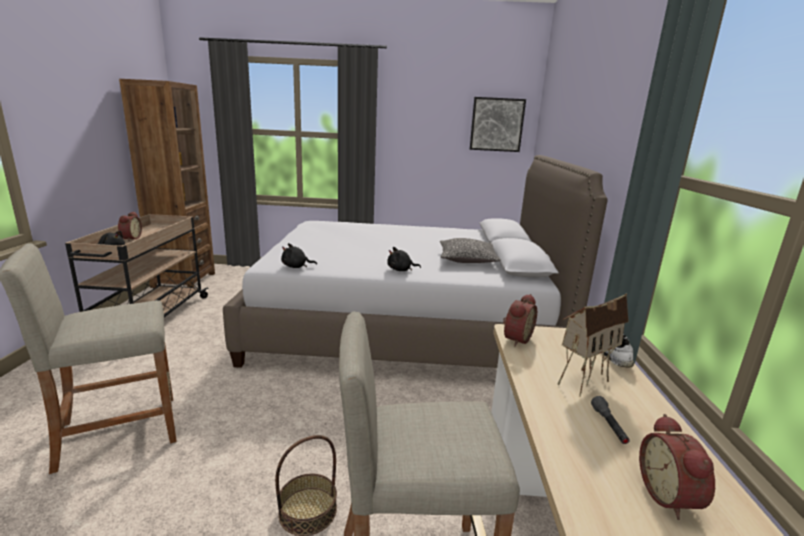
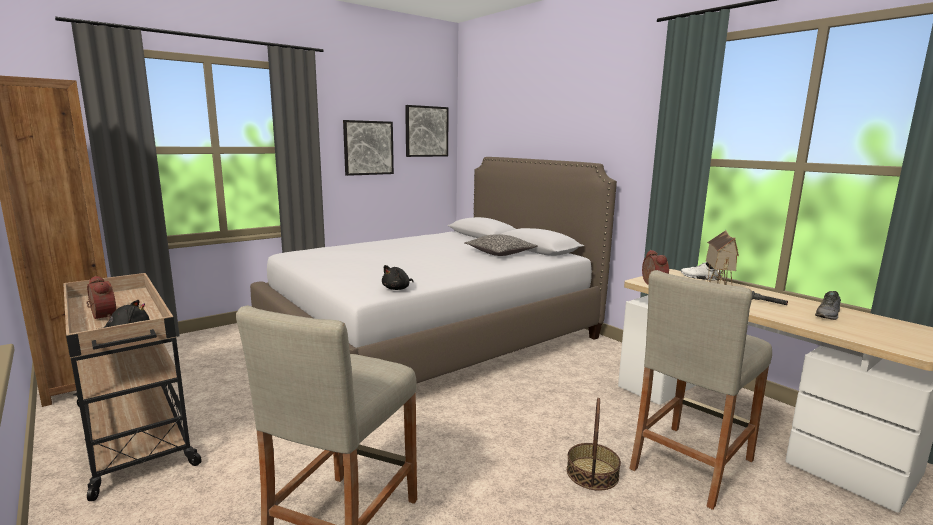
camera: 40 degrees left, 5 degrees down
black plush toy [387,247,421,271] -> none
alarm clock [639,414,715,520] -> grey shoe [815,291,841,320]
none -> picture [343,120,394,176]

